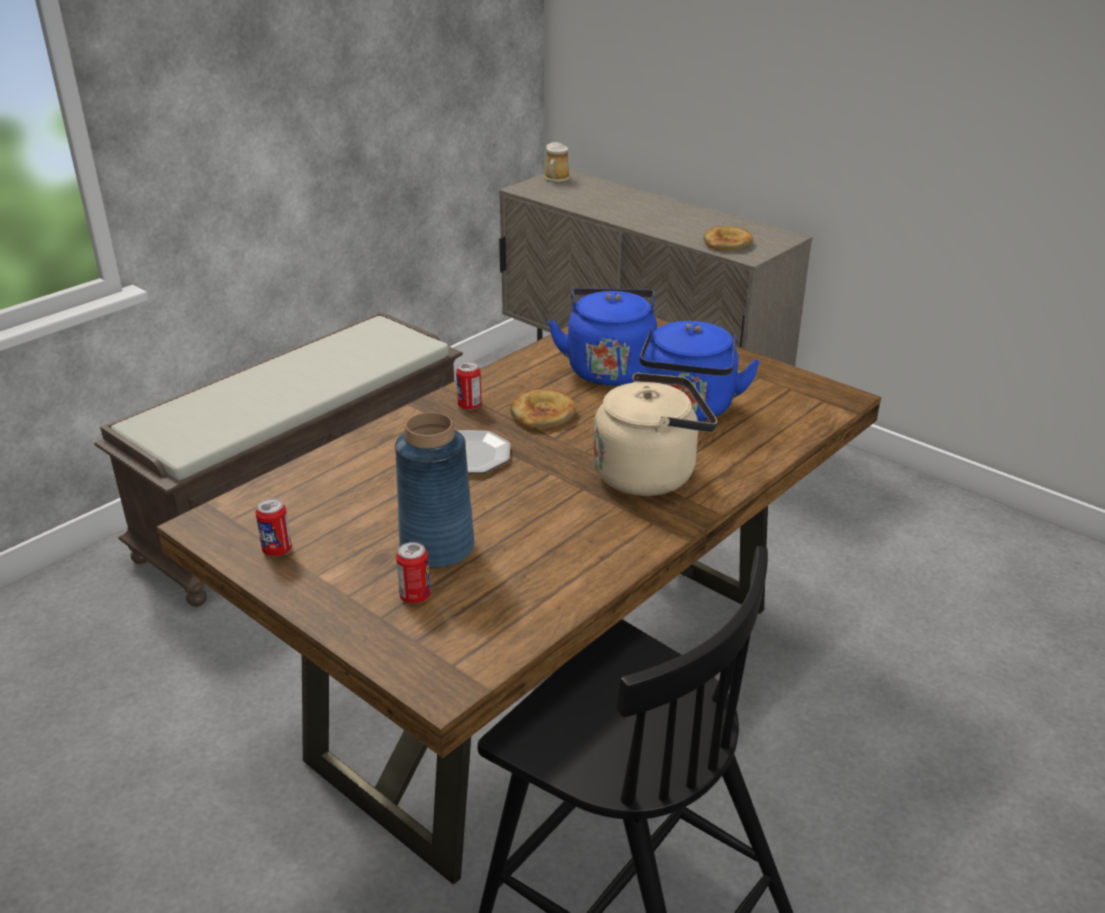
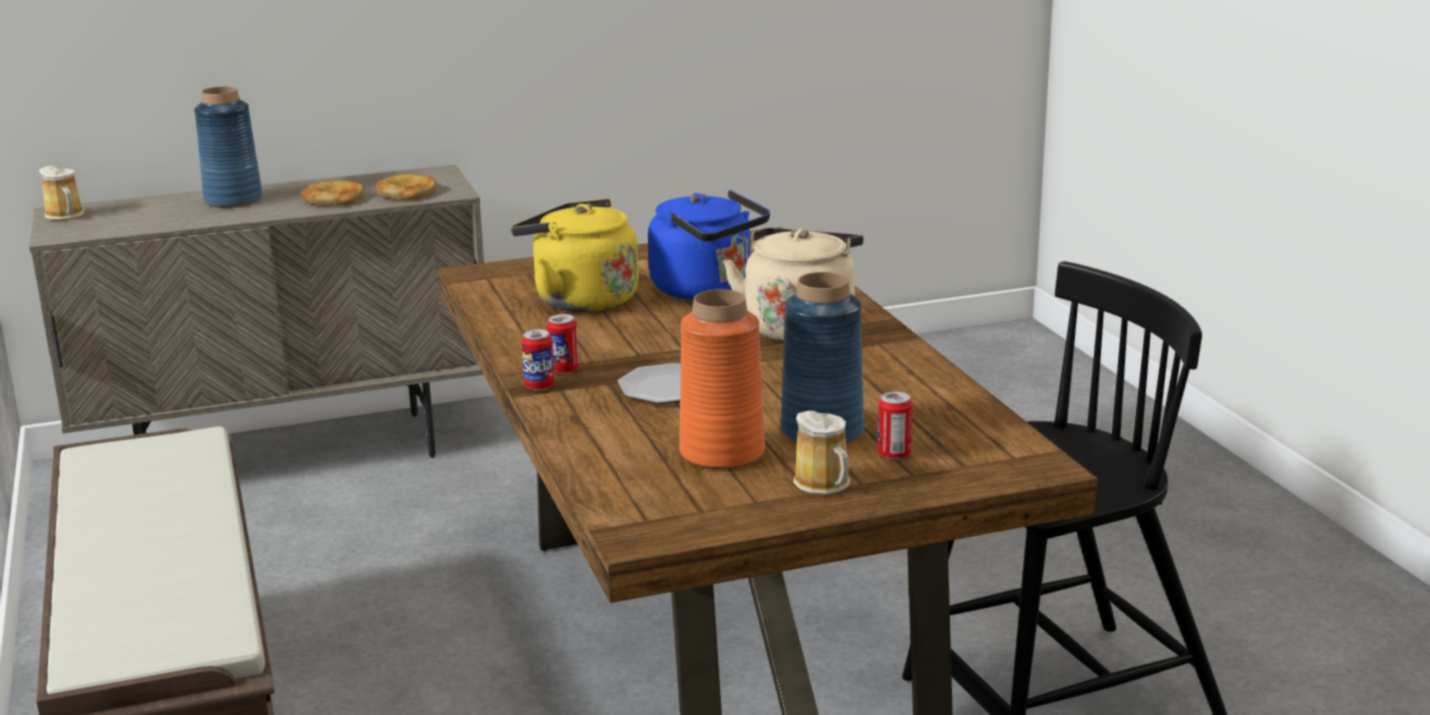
camera: 60 degrees left, 10 degrees down
can [256,498,292,556] -> can moved to [521,329,554,391]
bread [510,389,576,430] -> bread moved to [300,180,364,206]
blue kettle [548,288,657,386] -> yellow kettle [511,199,638,312]
none -> blue vase [194,86,263,208]
none -> orange vase [679,289,765,470]
none -> mug [793,411,850,495]

